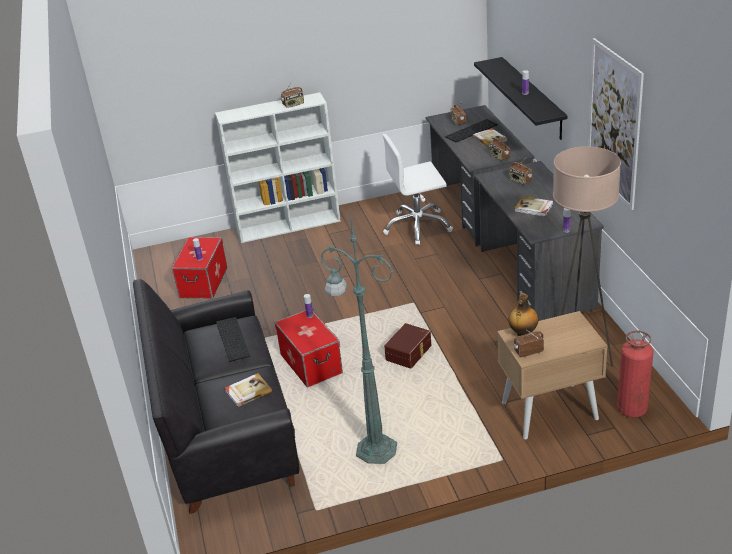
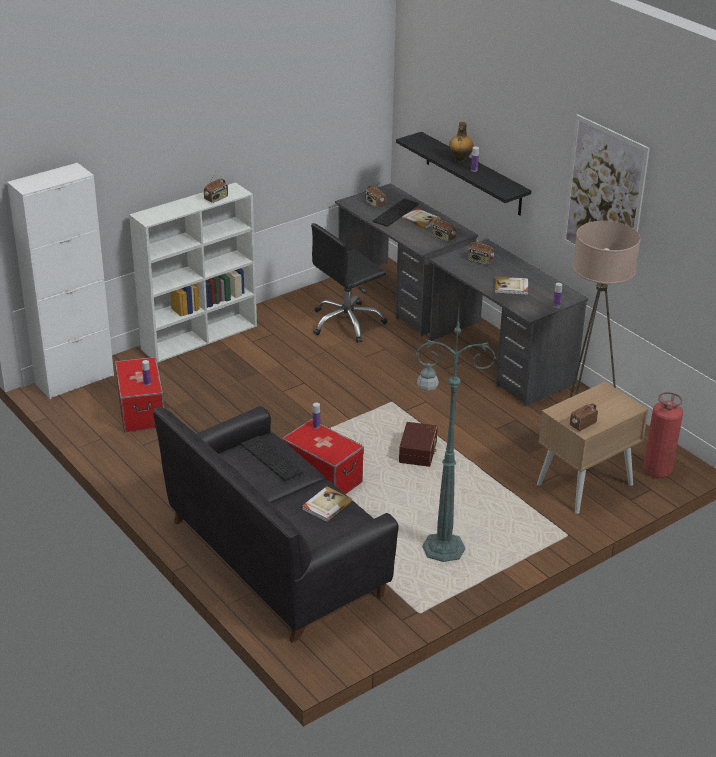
camera: 25 degrees left, 0 degrees up
white office chair [383,134,453,245] -> black office chair [311,223,387,343]
bottle [508,293,538,336] -> bottle moved to [449,121,474,162]
none -> white cabinet [7,163,114,399]

